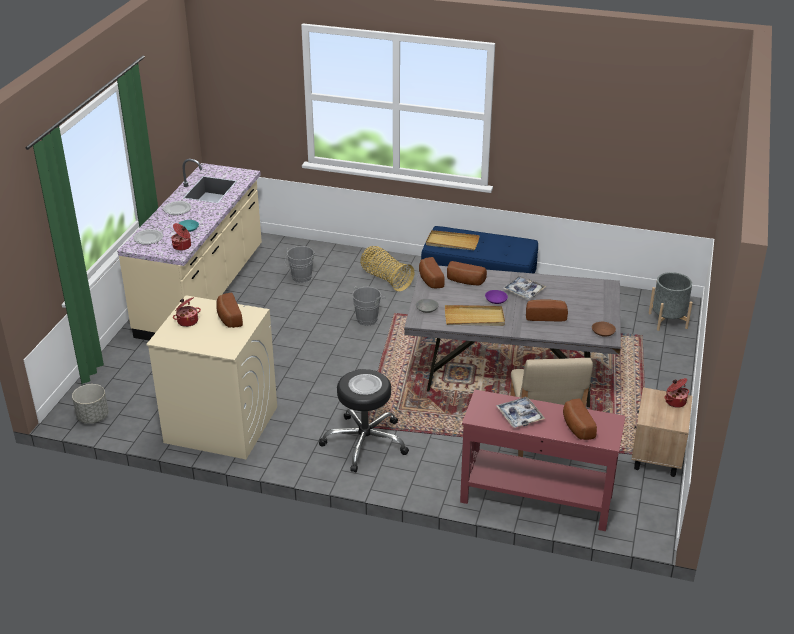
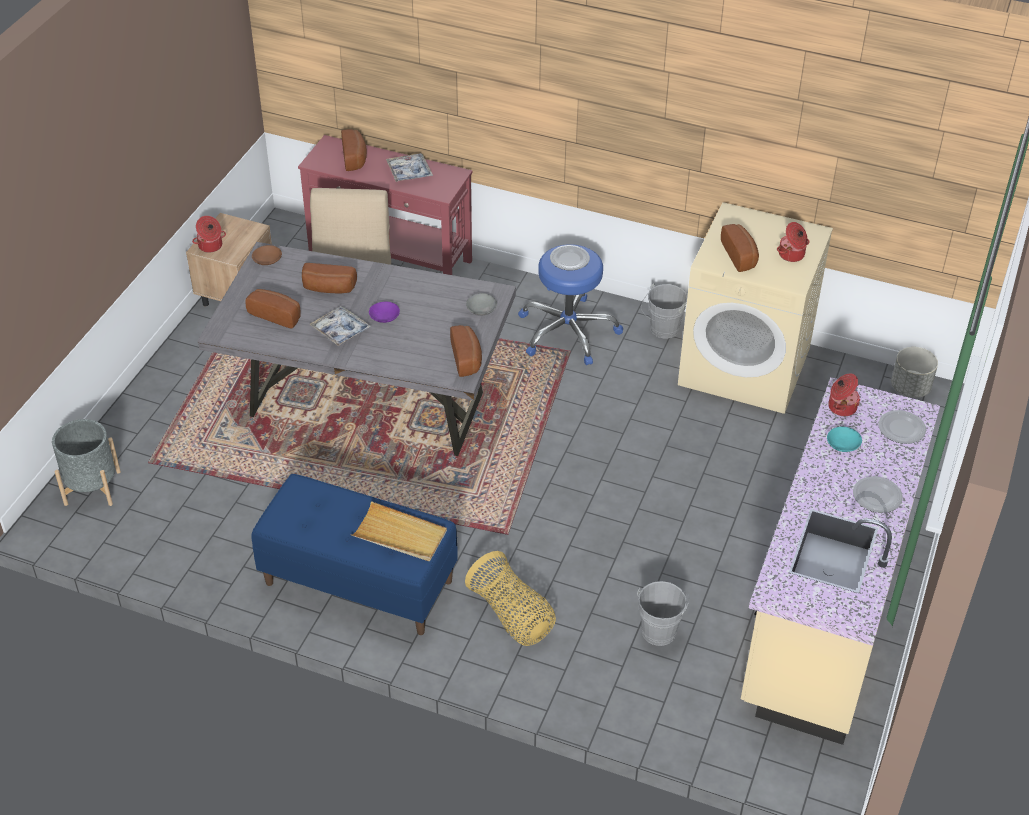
camera: 175 degrees left, 10 degrees up
black stool [319,369,409,472] -> blue stool [518,244,623,365]
grey bucket [352,286,386,326] -> grey bucket moved to [641,283,687,338]
beige tray [445,305,505,326] -> none
bread [447,261,487,285] -> bread moved to [245,289,301,329]

